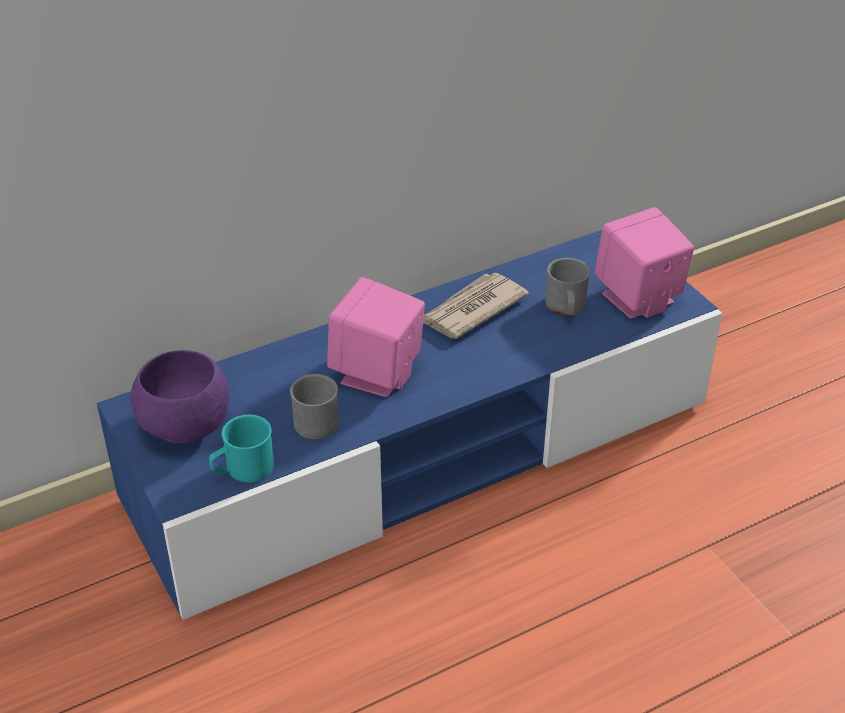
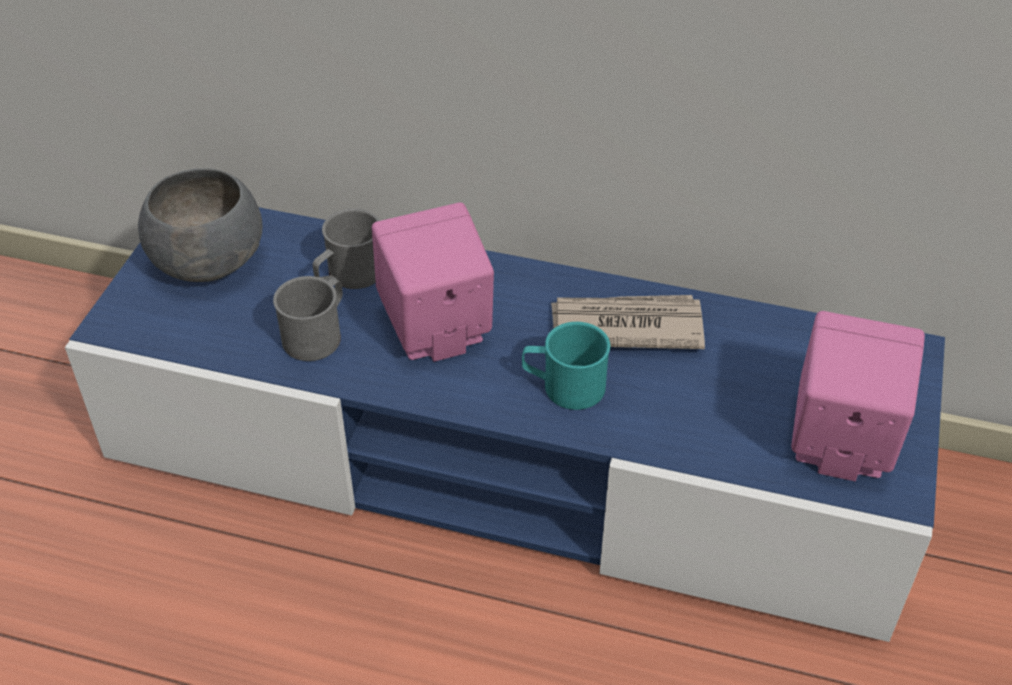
camera: 45 degrees right, 5 degrees up
purple bowl [130,350,229,443] -> grey bowl [138,168,262,282]
turquoise mug [209,415,274,482] -> turquoise mug moved to [522,322,610,410]
grey mug [545,258,590,316] -> grey mug moved to [313,208,380,289]

